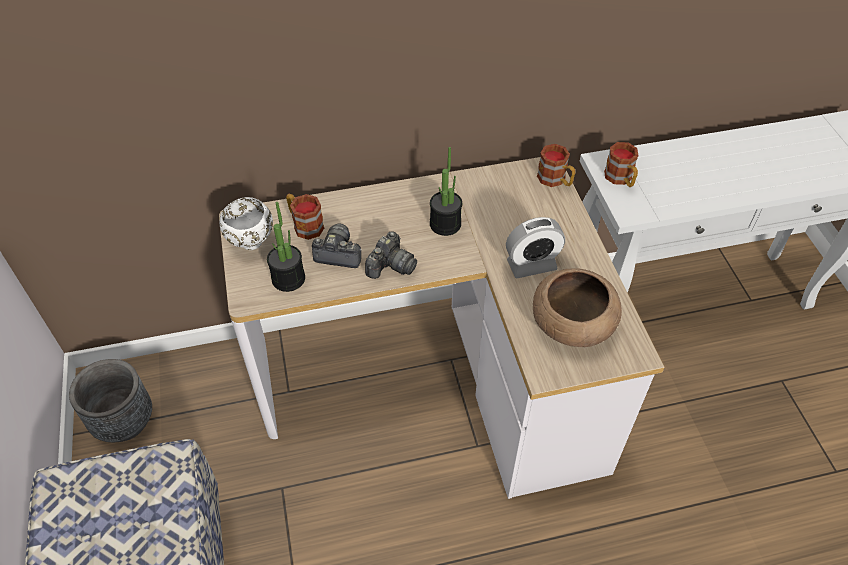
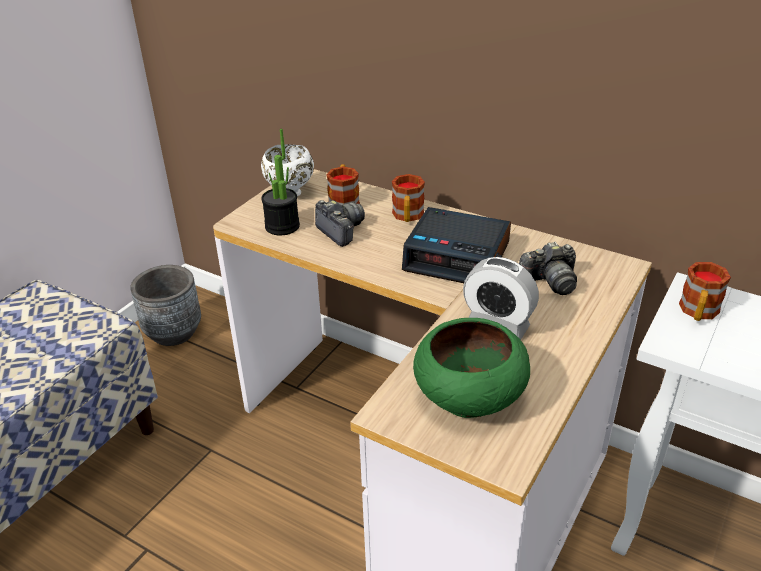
camera: 45 degrees right, 15 degrees down
camera [365,231,417,279] -> camera moved to [519,242,577,295]
potted plant [430,147,462,236] -> alarm clock [402,207,511,283]
brown bowl [533,268,622,347] -> green bowl [413,318,530,418]
mug [537,144,575,187] -> mug moved to [392,174,425,222]

